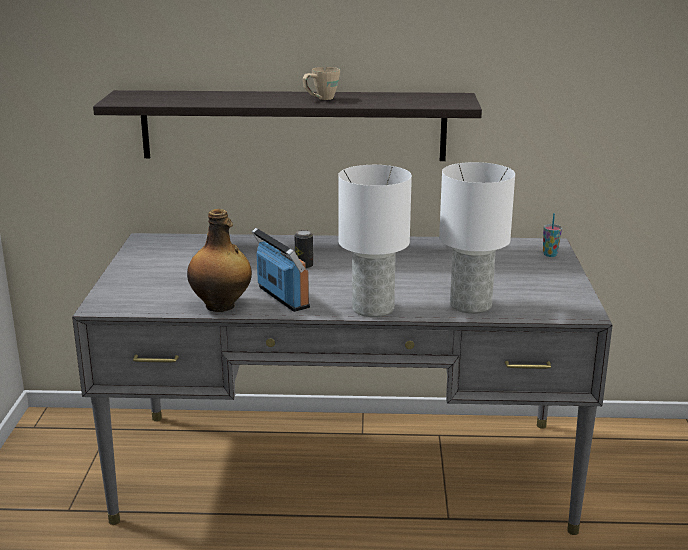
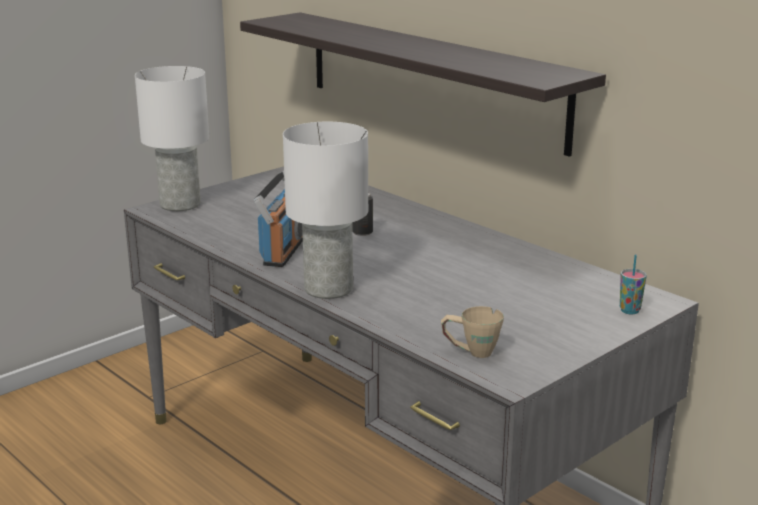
camera: 45 degrees right, 0 degrees up
bottle [187,209,252,312] -> none
beige mug [303,67,340,100] -> beige mug moved to [441,306,504,358]
white table lamp [439,162,515,314] -> white table lamp moved to [135,66,209,211]

